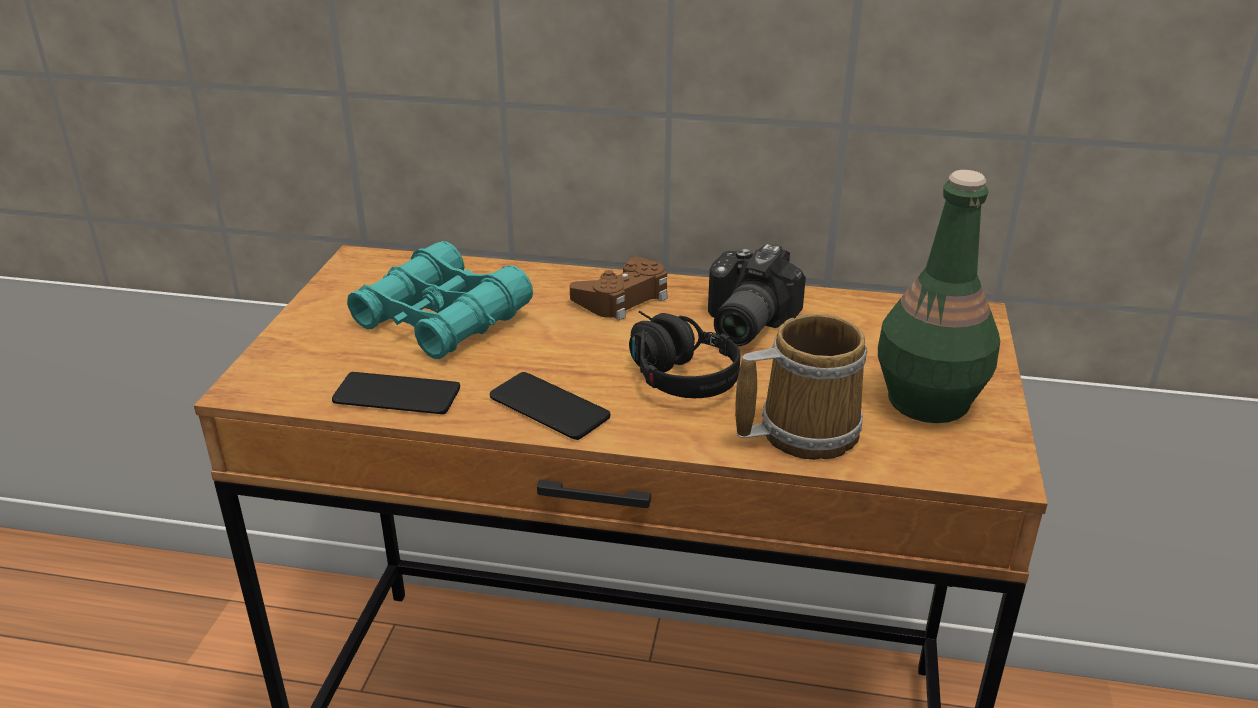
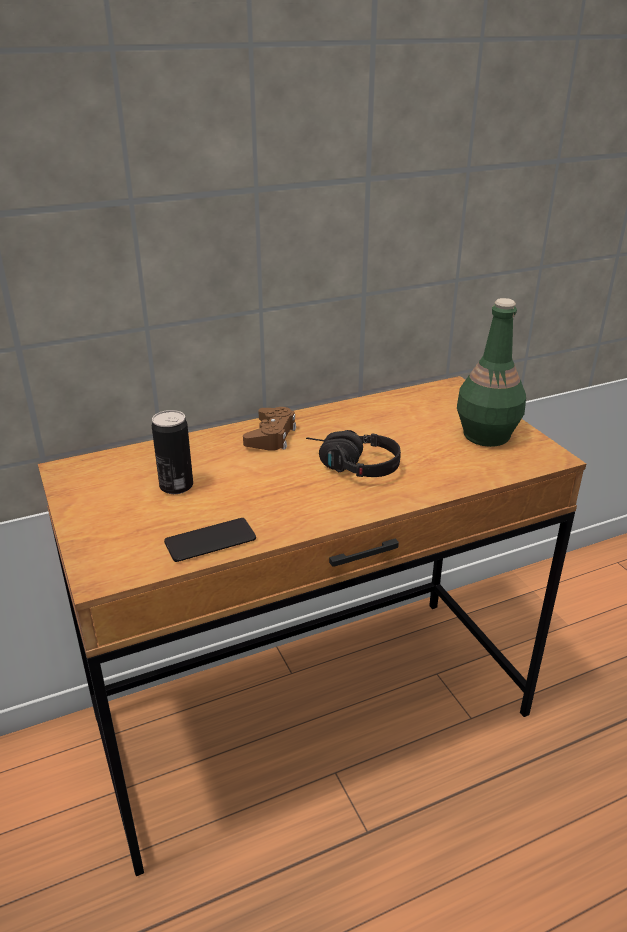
camera: 35 degrees left, 0 degrees up
turquoise binoculars [347,241,533,359] -> can [152,410,193,494]
phone [490,372,610,440] -> none
camera [708,244,806,346] -> none
mug [735,314,867,460] -> none

